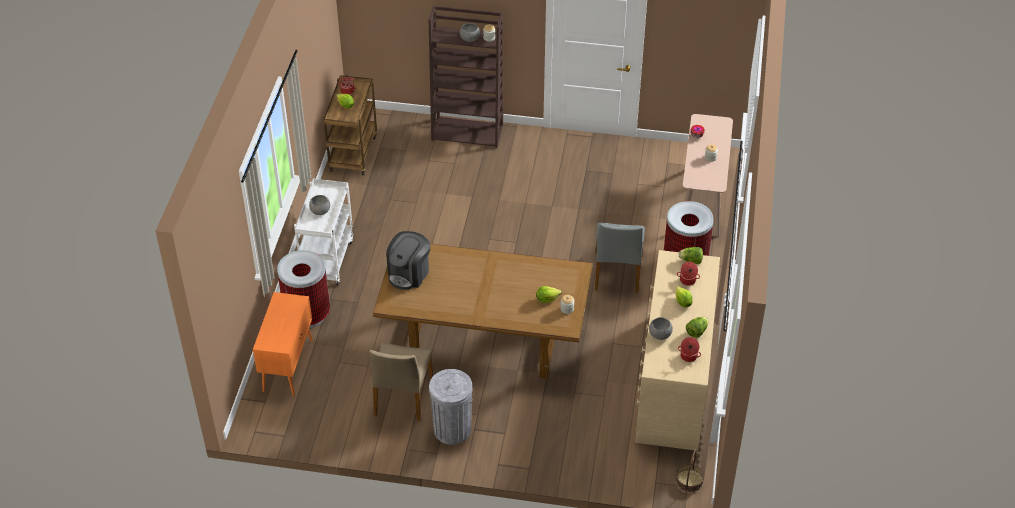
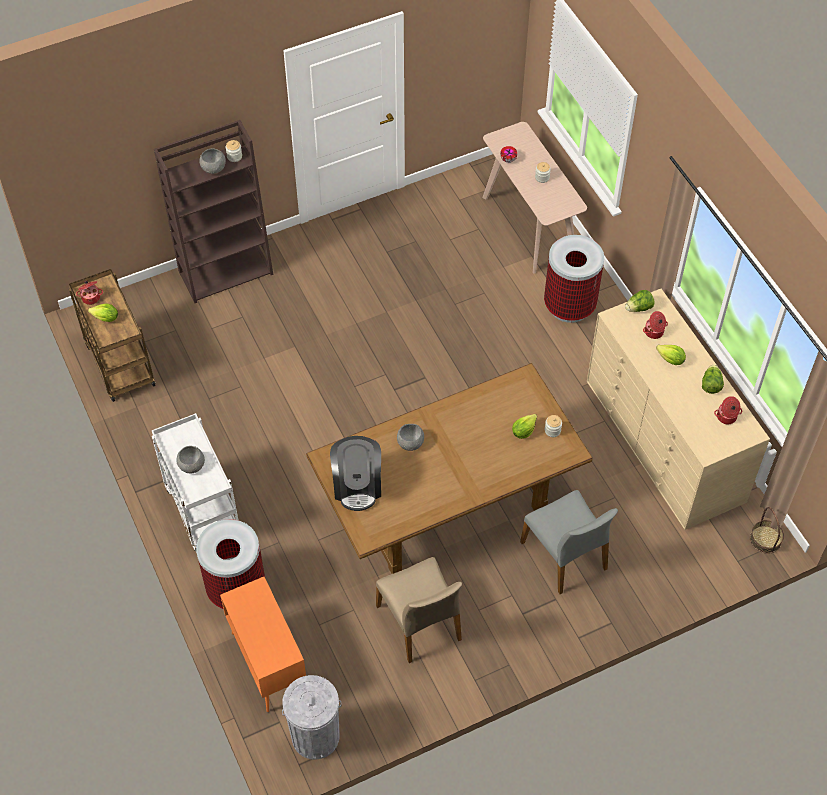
camera: 35 degrees left, 10 degrees up
grey trash can [429,369,473,445] -> grey trash can moved to [282,675,342,760]
grey chair [595,223,645,293] -> grey chair moved to [520,490,618,594]
grey bowl [649,317,673,340] -> grey bowl moved to [397,424,424,451]

